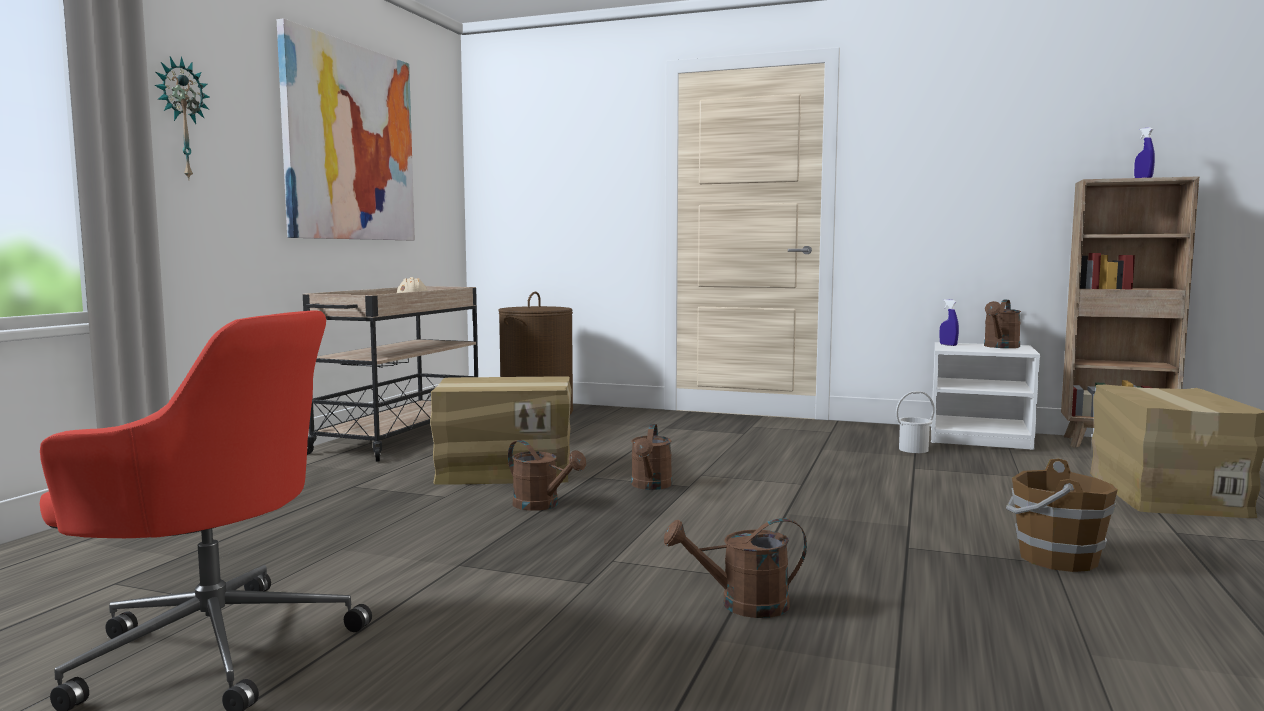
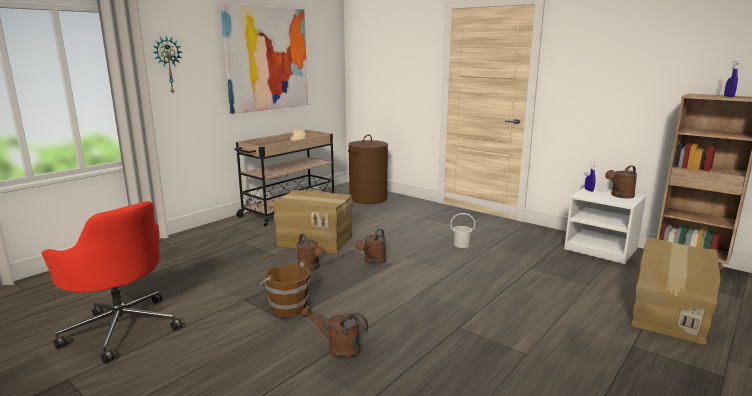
camera: 20 degrees right, 10 degrees up
white bucket [896,391,935,453] -> white bucket moved to [450,213,475,248]
brown bucket [1006,458,1118,572] -> brown bucket moved to [260,260,310,317]

